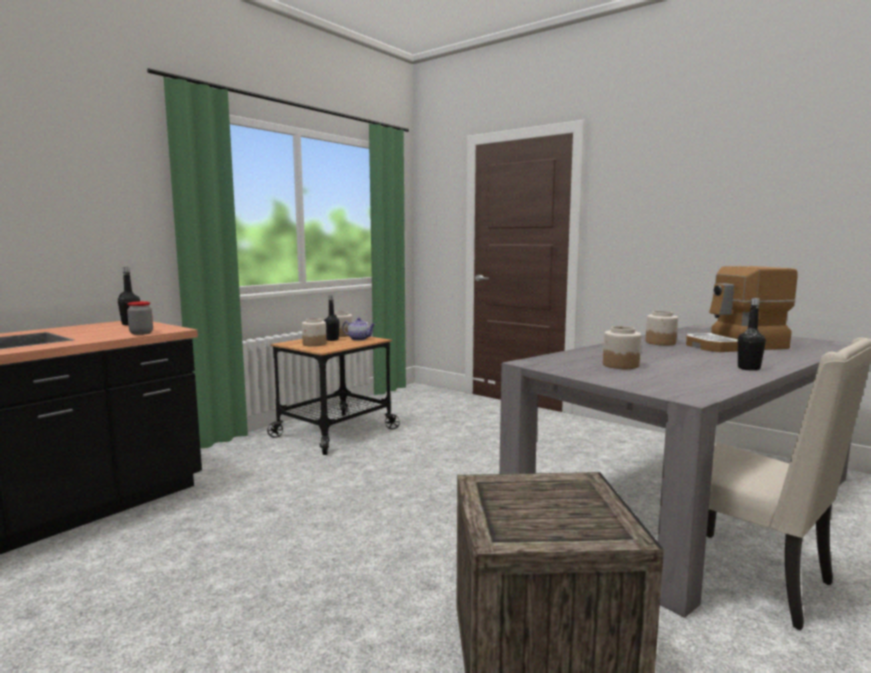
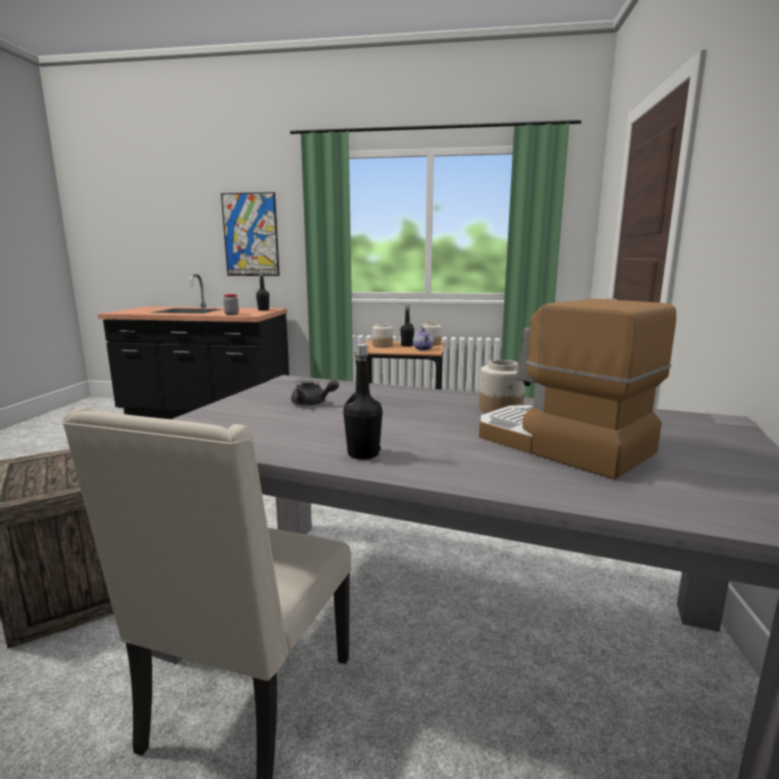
camera: 60 degrees right, 5 degrees up
jar [603,326,641,369] -> grey teapot [291,379,339,406]
none -> picture [221,192,280,276]

